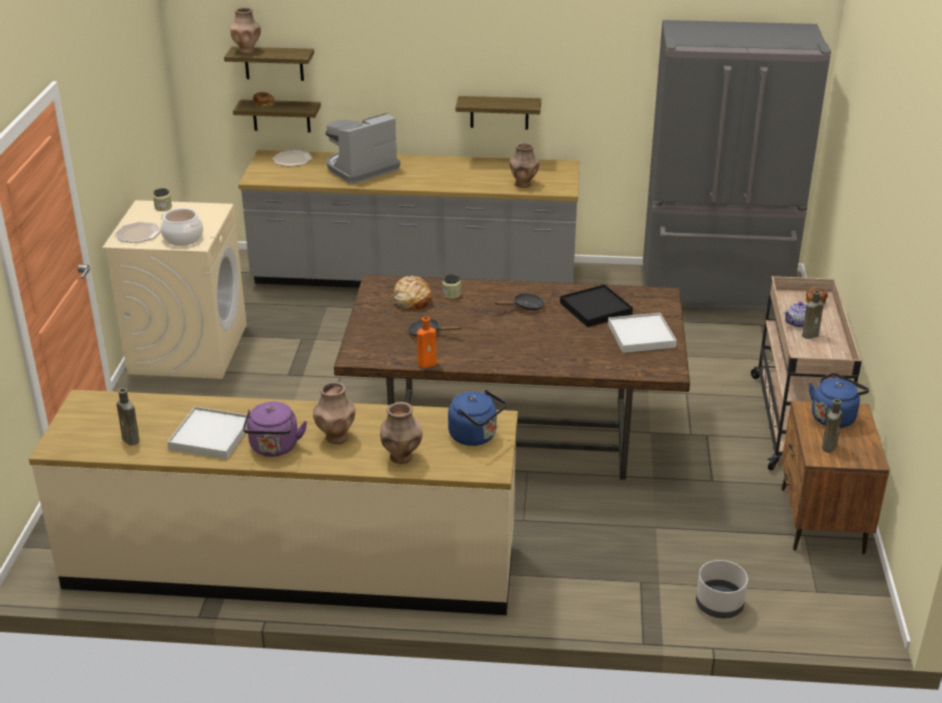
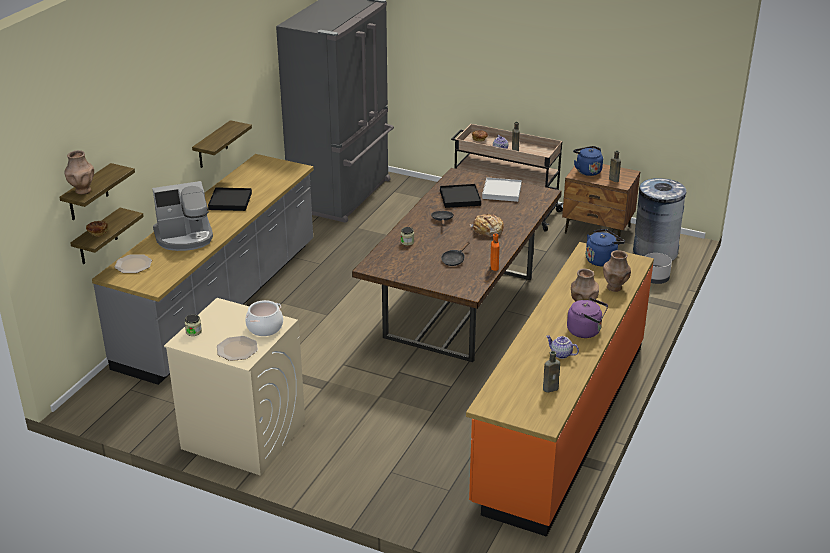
camera: 70 degrees left, 0 degrees up
beige counter [29,390,518,615] -> orange counter [466,242,654,537]
white tray [167,407,250,459] -> teapot [546,335,579,359]
coffee machine [325,113,400,184] -> coffee machine turned 90 degrees counterclockwise [152,181,213,251]
bread [392,276,432,310] -> bread moved to [470,213,504,237]
brown vase [509,142,540,188] -> none
none -> black tray [208,187,252,211]
none -> grey trash can [633,178,686,261]

